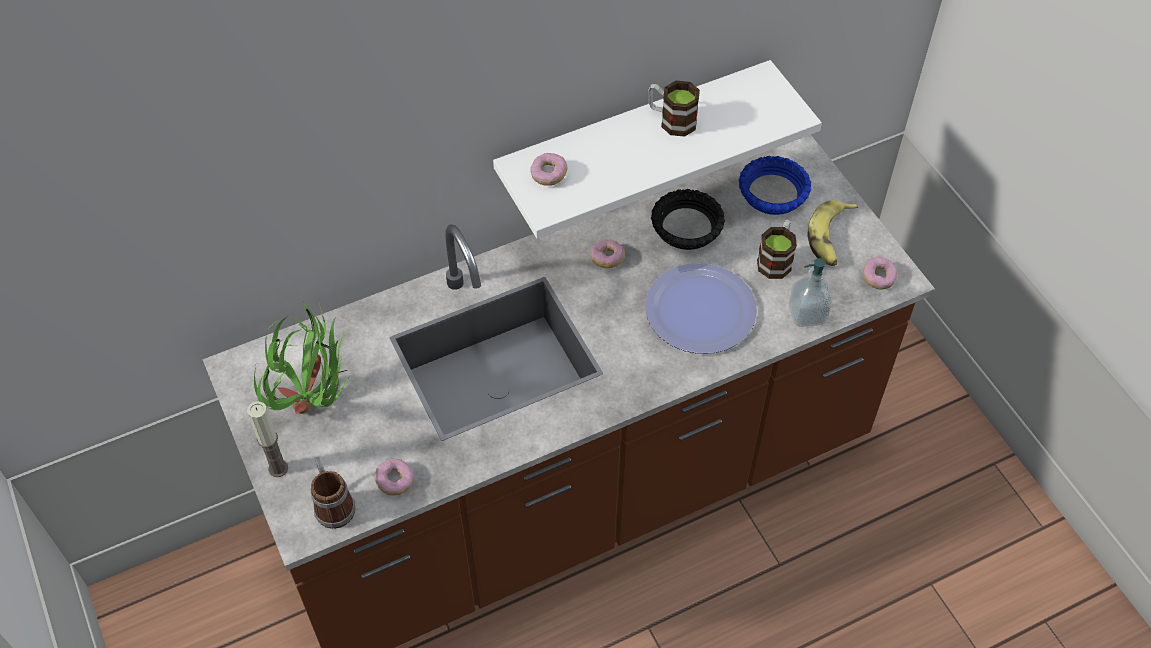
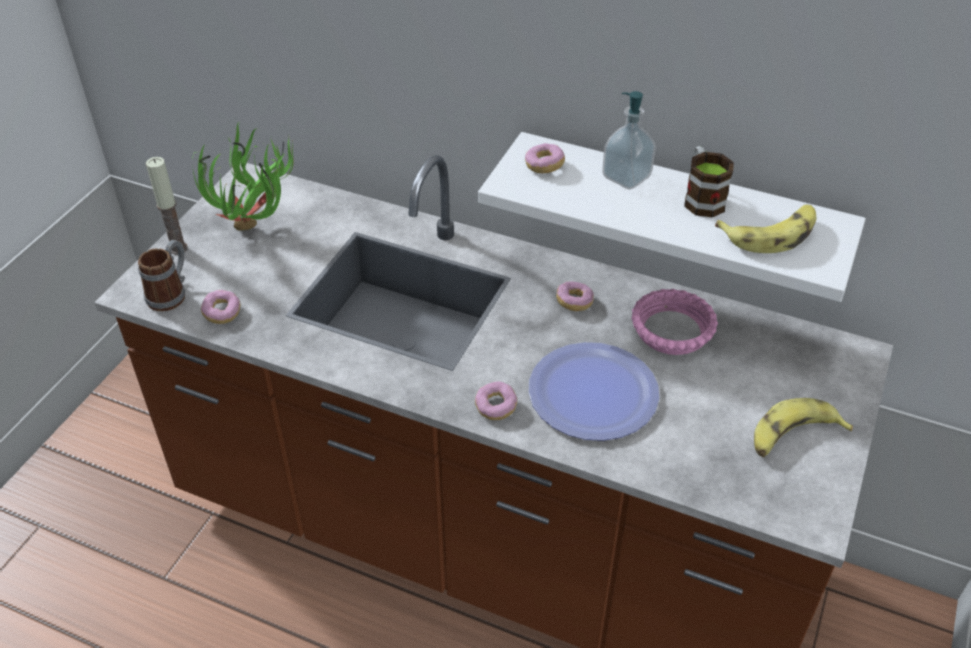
camera: 50 degrees right, 10 degrees down
black bowl [651,189,725,250] -> pink bowl [631,289,718,355]
blue bowl [739,156,811,215] -> none
mug [757,219,797,279] -> none
soap dispenser [789,258,832,327] -> soap dispenser moved to [602,91,656,190]
donut [863,257,897,289] -> donut moved to [475,381,517,420]
none -> banana [715,204,817,253]

